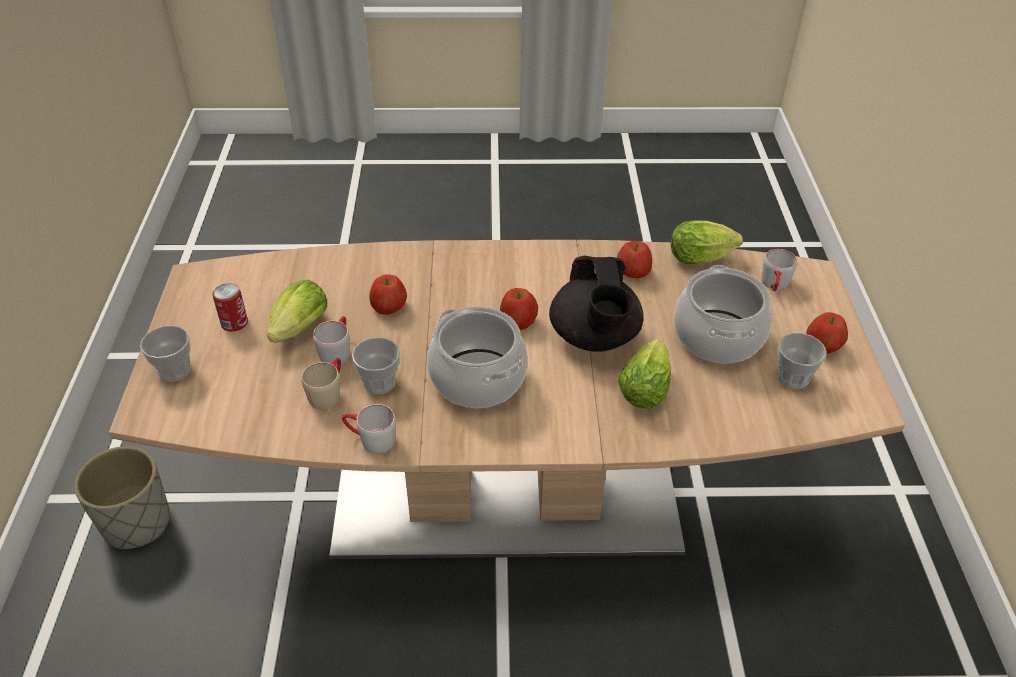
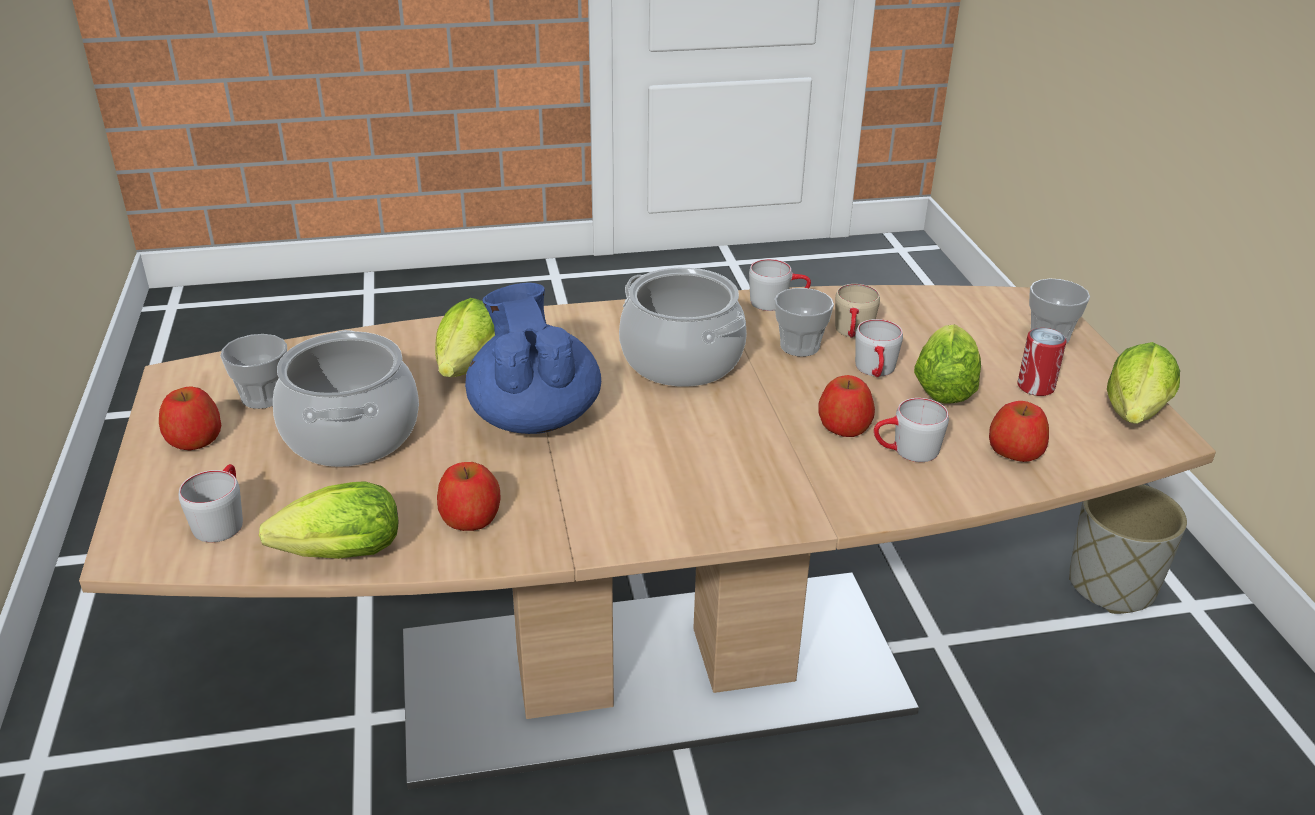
camera: 170 degrees right, 10 degrees down
apple [500,288,538,330] -> apple moved to [989,401,1049,462]
black teapot [549,256,643,352] -> blue teapot [465,283,601,434]
none -> grey mug [874,398,949,462]
none -> lettuce [1107,342,1180,424]

